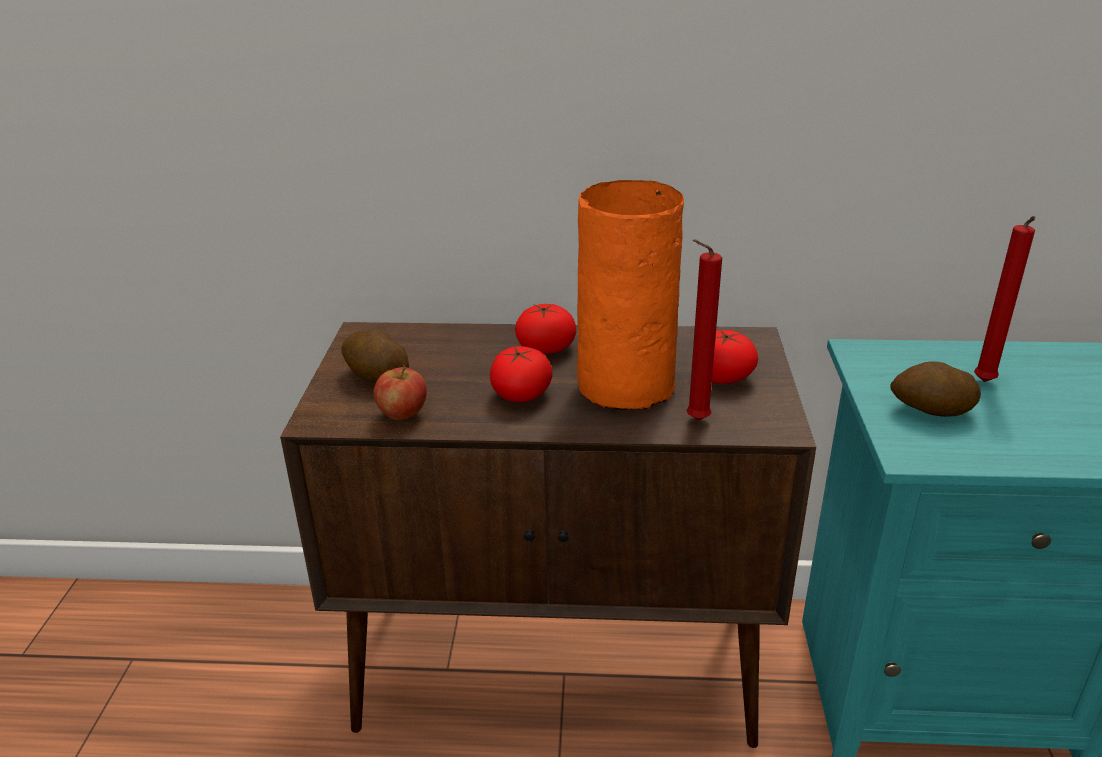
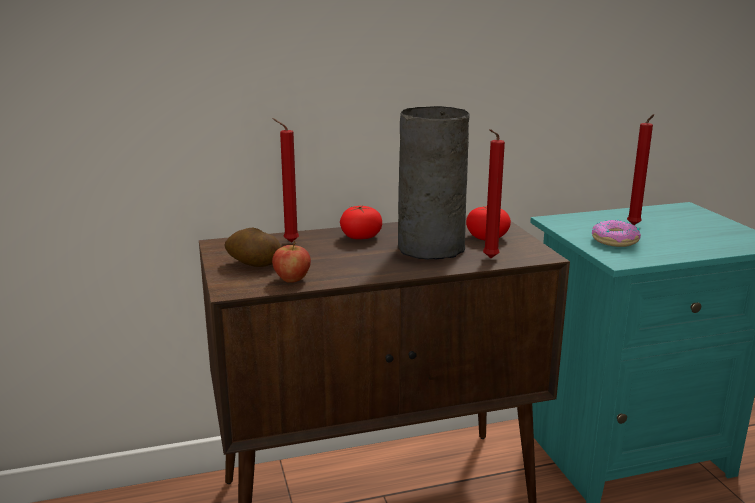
camera: 20 degrees left, 10 degrees down
tomato [490,346,553,403] -> none
orange vase [577,180,684,410] -> grey vase [398,106,469,260]
potato [890,361,981,417] -> donut [592,220,641,247]
none -> red candle [272,118,299,243]

